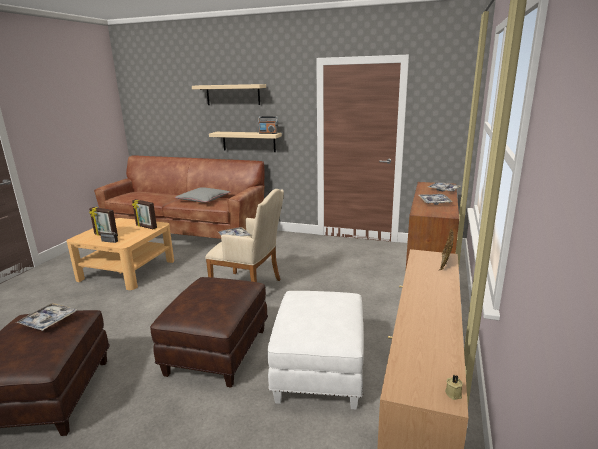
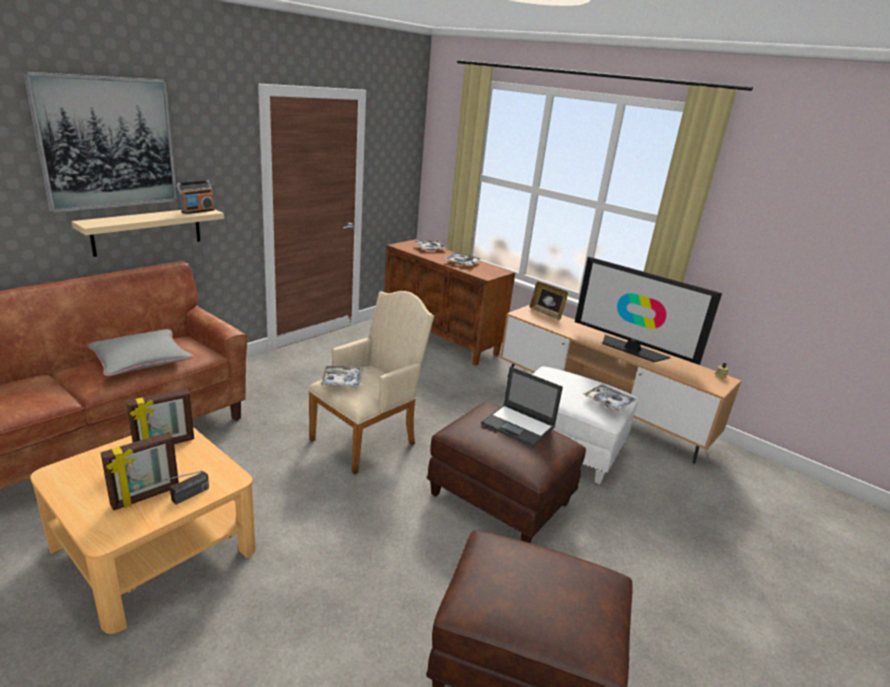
camera: 70 degrees left, 5 degrees up
tray [16,303,77,331] -> tray moved to [583,384,637,411]
beige shelf [192,84,266,105] -> picture [23,71,178,213]
none -> laptop [481,366,563,447]
none -> television [575,256,722,365]

